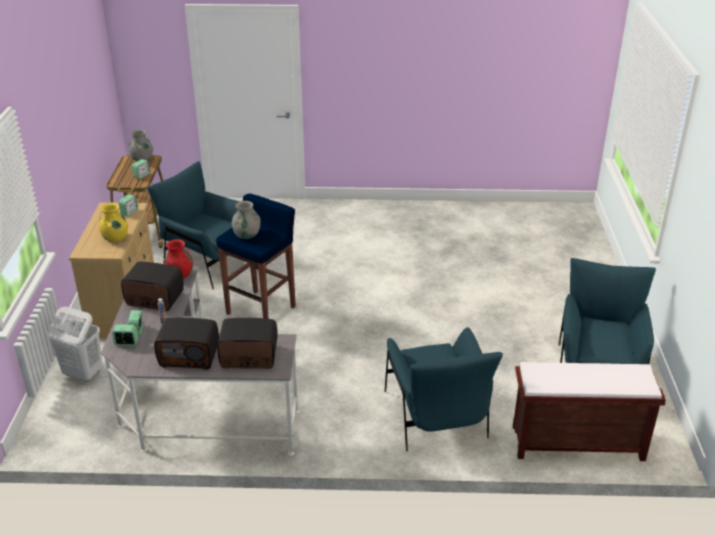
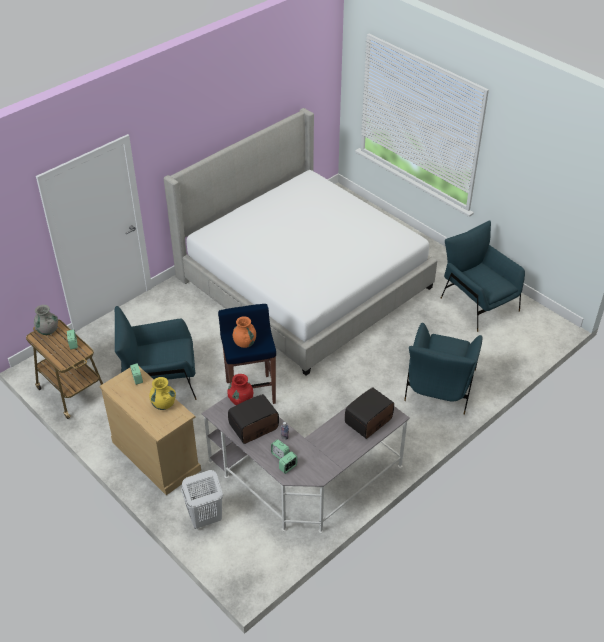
camera: 45 degrees left, 10 degrees up
radio [154,318,219,370] -> none
grey vase [232,201,260,239] -> orange vase [233,316,256,348]
blue armchair [385,327,503,451] -> blue armchair turned 75 degrees clockwise [404,323,482,415]
brown bench [513,362,666,461] -> none
none -> bed [164,108,437,375]

